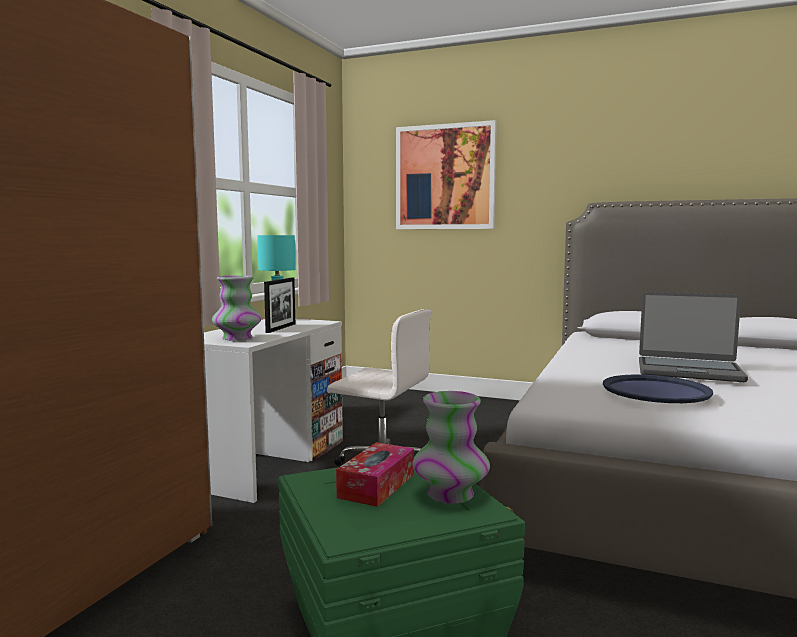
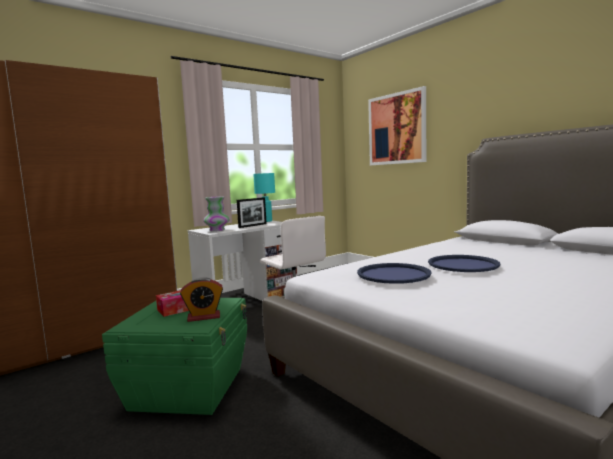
camera: 30 degrees right, 0 degrees up
vase [412,391,490,504] -> alarm clock [180,277,223,322]
laptop [639,292,748,382] -> blue tray [428,255,501,272]

